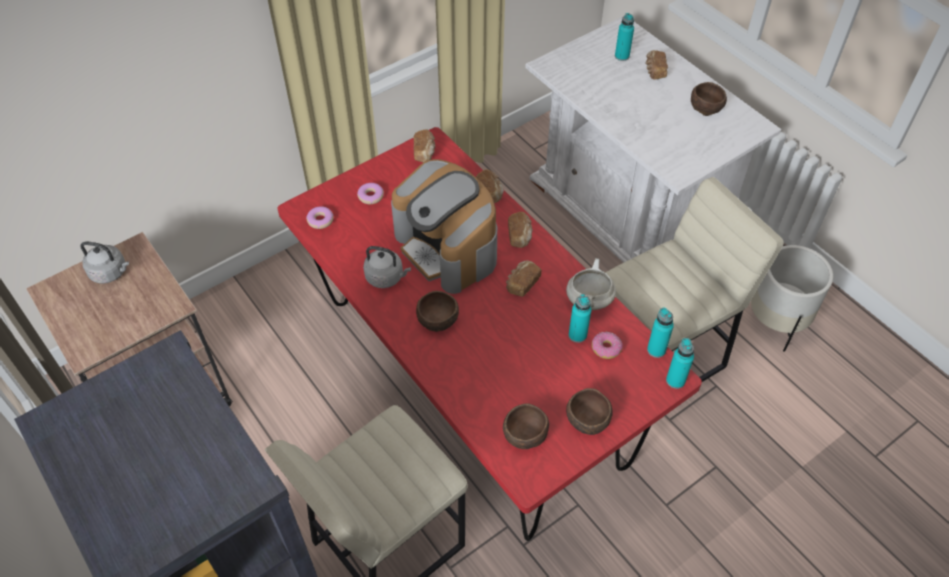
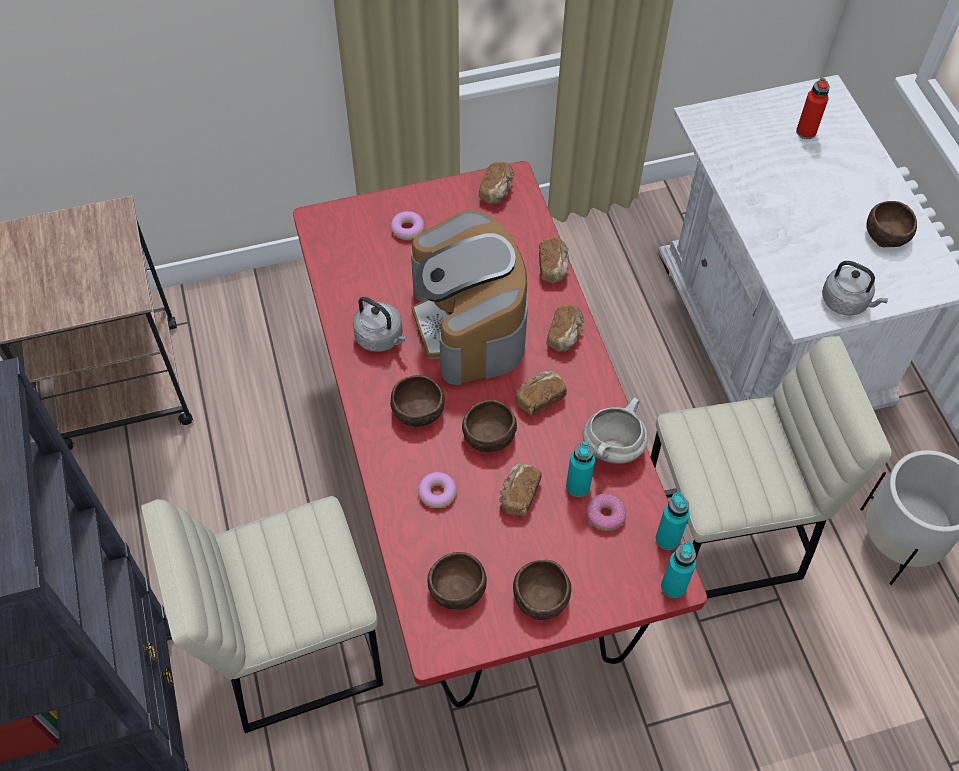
camera: 20 degrees right, 5 degrees up
grey kettle [80,241,129,284] -> grey kettle moved to [822,261,888,316]
donut [306,206,334,229] -> donut moved to [418,472,457,508]
turquoise bottle [615,13,634,61] -> red bottle [796,78,830,139]
bread [645,50,668,80] -> bread moved to [499,463,542,516]
none -> brown bowl [462,400,517,452]

